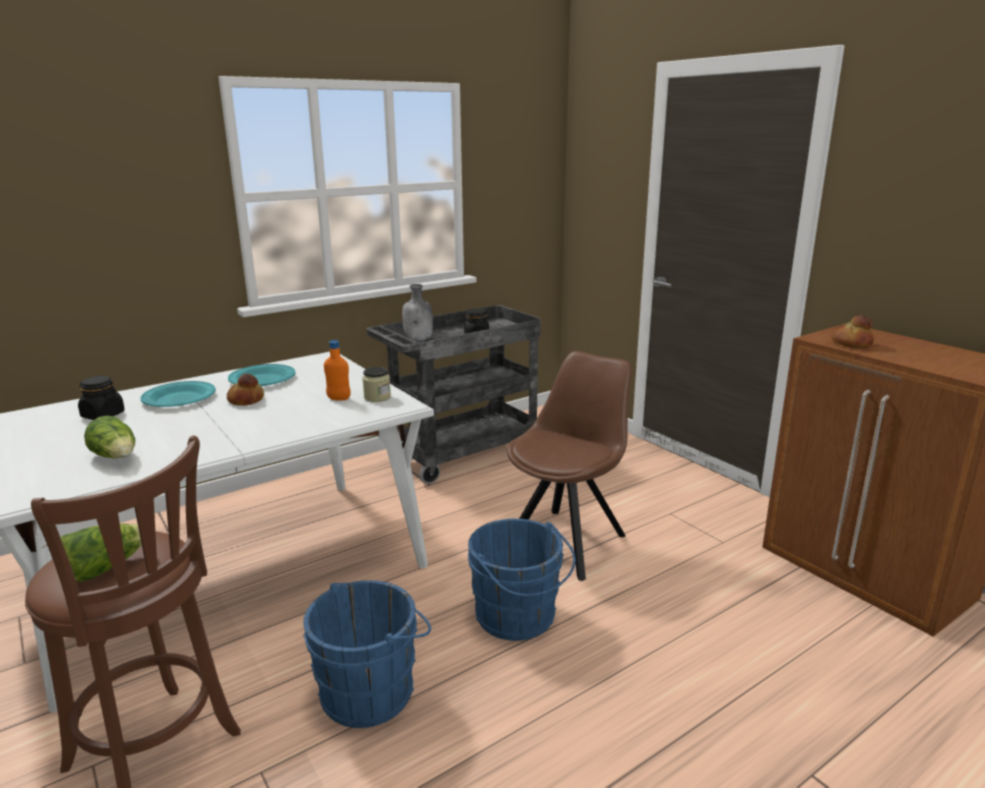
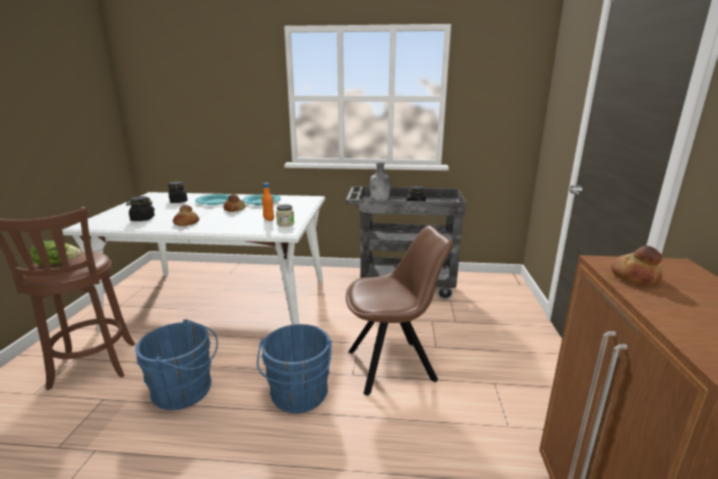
camera: 40 degrees right, 0 degrees up
lettuce [84,415,135,458] -> black jar [126,196,155,221]
none -> bread [173,205,199,226]

